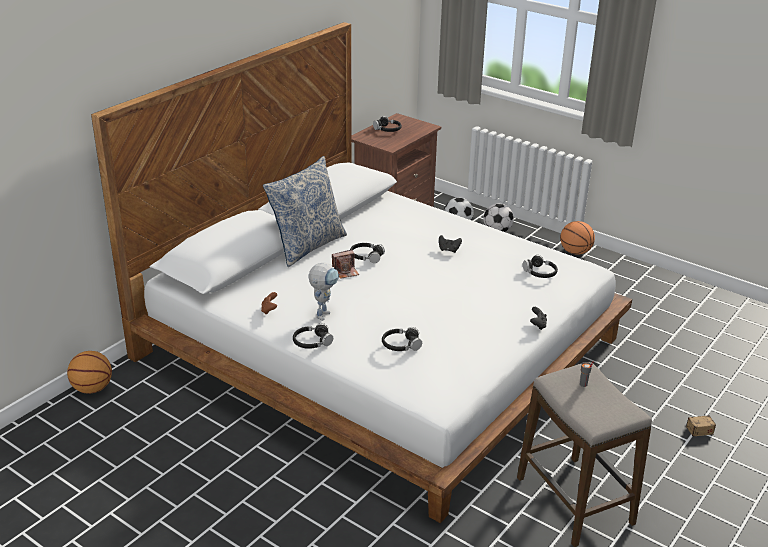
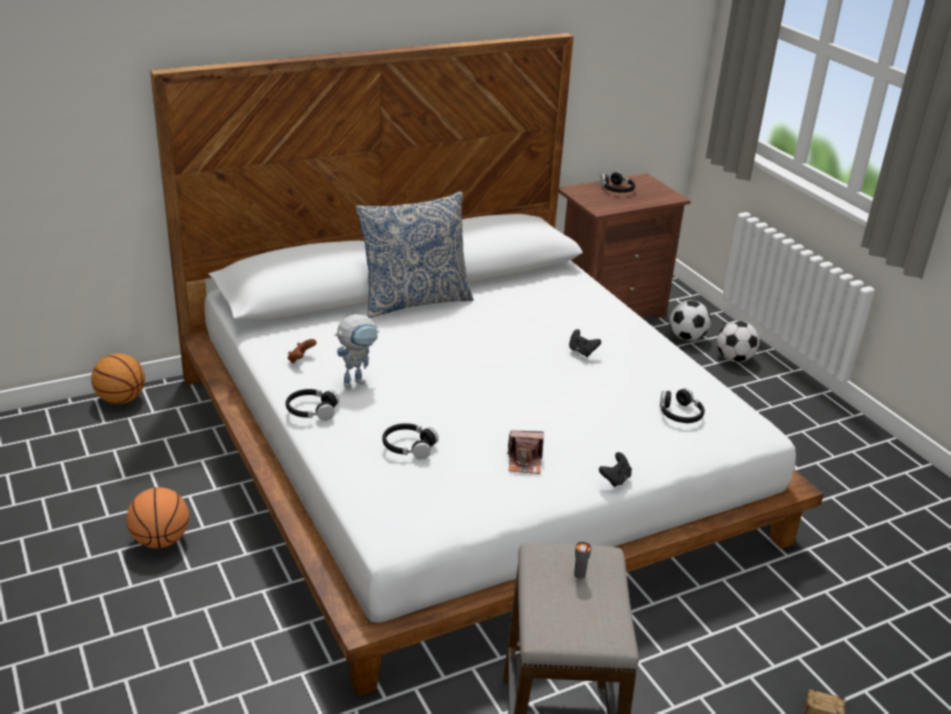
camera: 25 degrees right, 0 degrees up
camera [332,250,359,279] -> camera moved to [507,430,544,474]
black headphones [350,243,385,263] -> none
basketball [560,221,595,255] -> basketball moved to [126,487,189,548]

